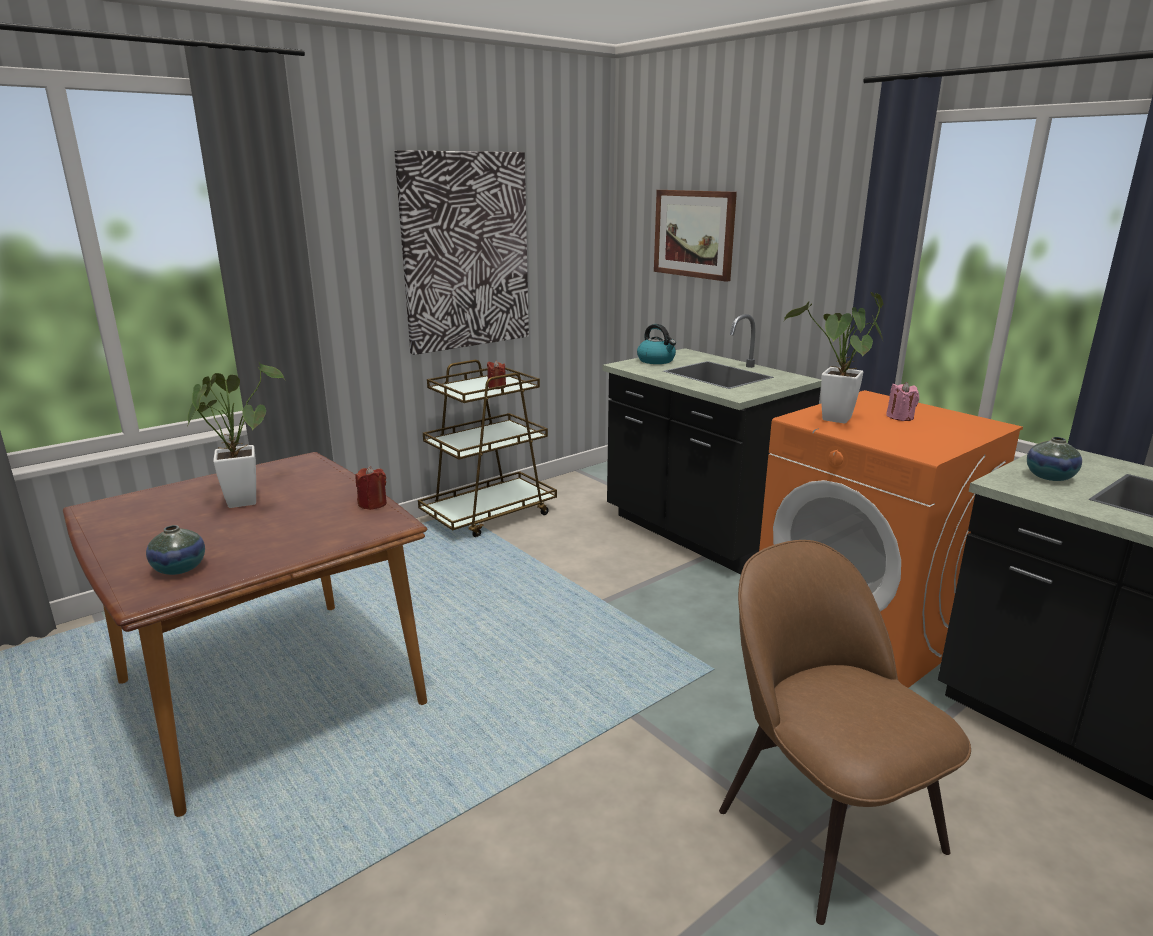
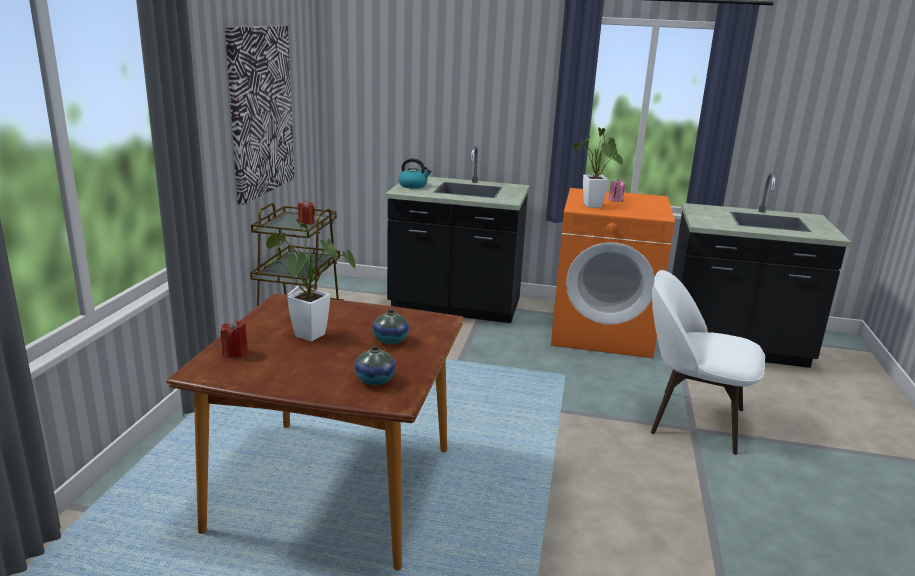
camera: 40 degrees left, 0 degrees up
red candle [355,466,387,510] -> red candle moved to [221,320,248,358]
picture [654,190,737,282] -> none
brown chair [719,540,971,925] -> white chair [651,270,765,455]
vase [1027,437,1082,481] -> vase moved to [372,310,409,344]

